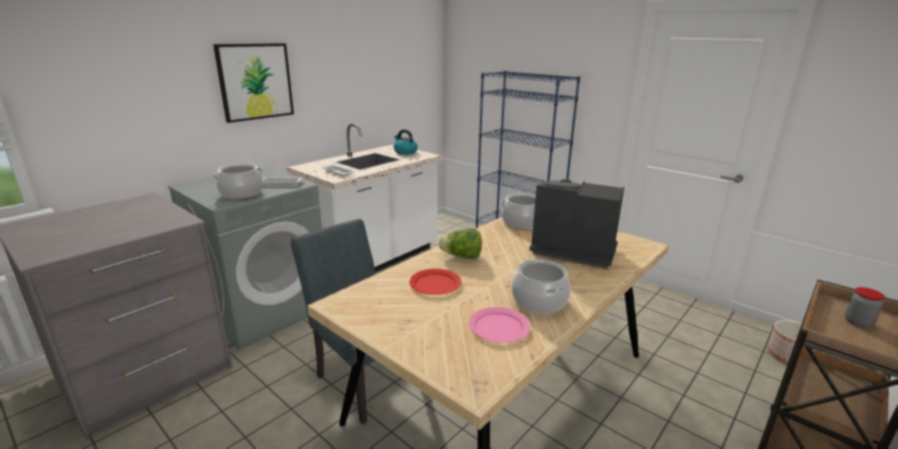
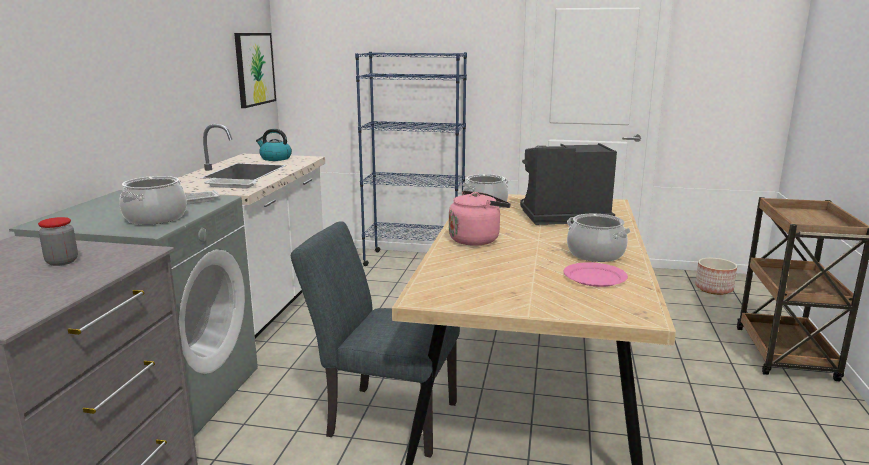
camera: 30 degrees left, 5 degrees down
picture [213,43,294,123] -> picture moved to [234,33,276,108]
red plate [409,269,462,295] -> none
lettuce [439,229,482,259] -> pink kettle [449,190,511,246]
jar [845,287,885,328] -> jar moved to [38,217,78,266]

